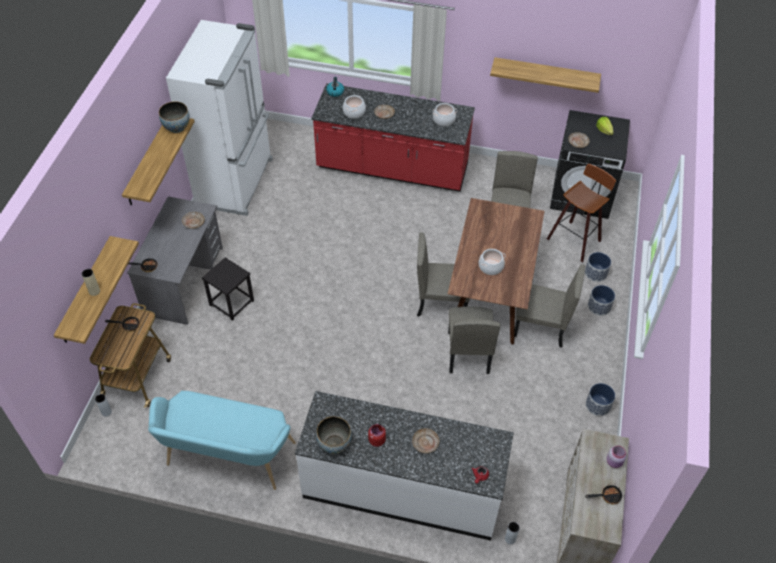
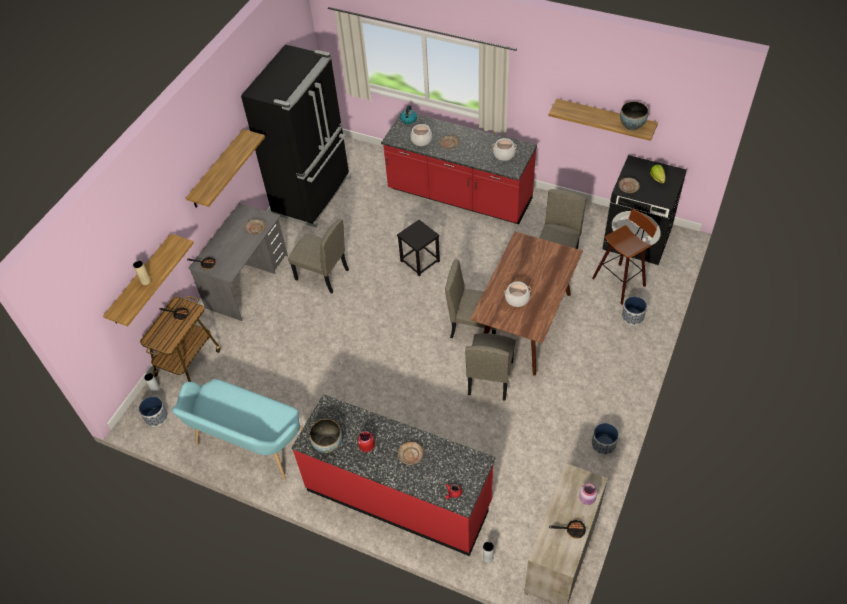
camera: 15 degrees right, 0 degrees up
bowl [159,101,190,133] -> bowl moved to [620,102,648,131]
white fridge [166,20,273,216] -> black fridge [241,44,351,227]
black stool [202,257,254,321] -> black stool moved to [397,220,440,276]
white counter [295,391,514,541] -> red counter [292,394,496,556]
beige chair [514,264,585,348] -> beige chair moved to [288,219,349,293]
planter [588,285,615,316] -> planter moved to [139,396,168,427]

